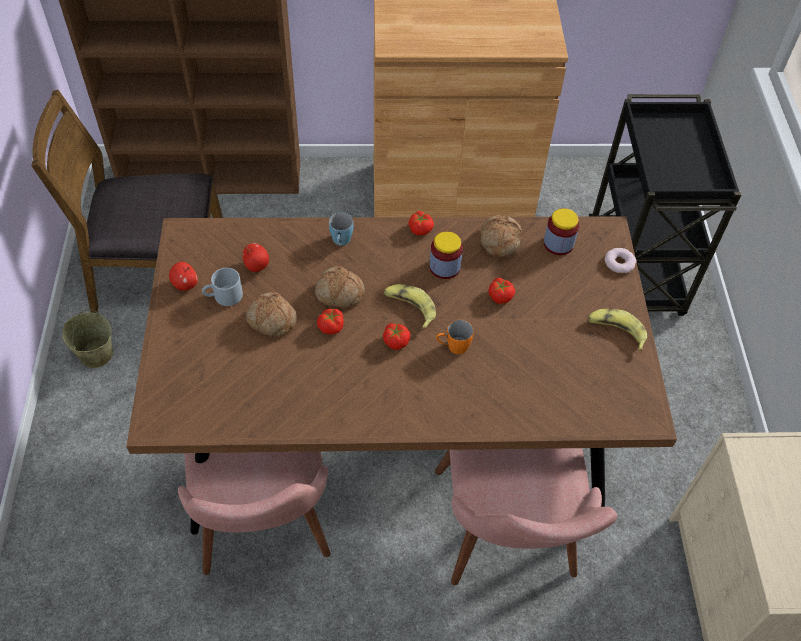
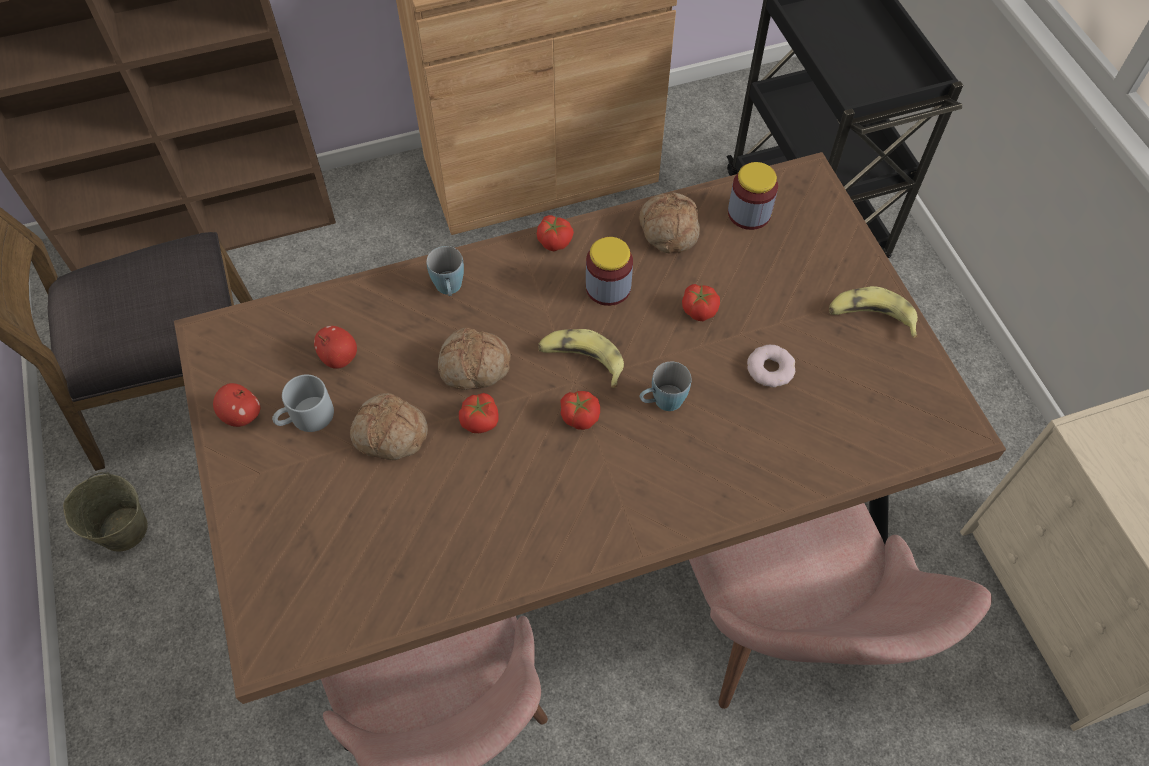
camera: 15 degrees left, 5 degrees up
orange mug [436,320,474,354] -> blue mug [640,362,692,411]
donut [604,248,637,273] -> donut moved to [747,345,795,388]

